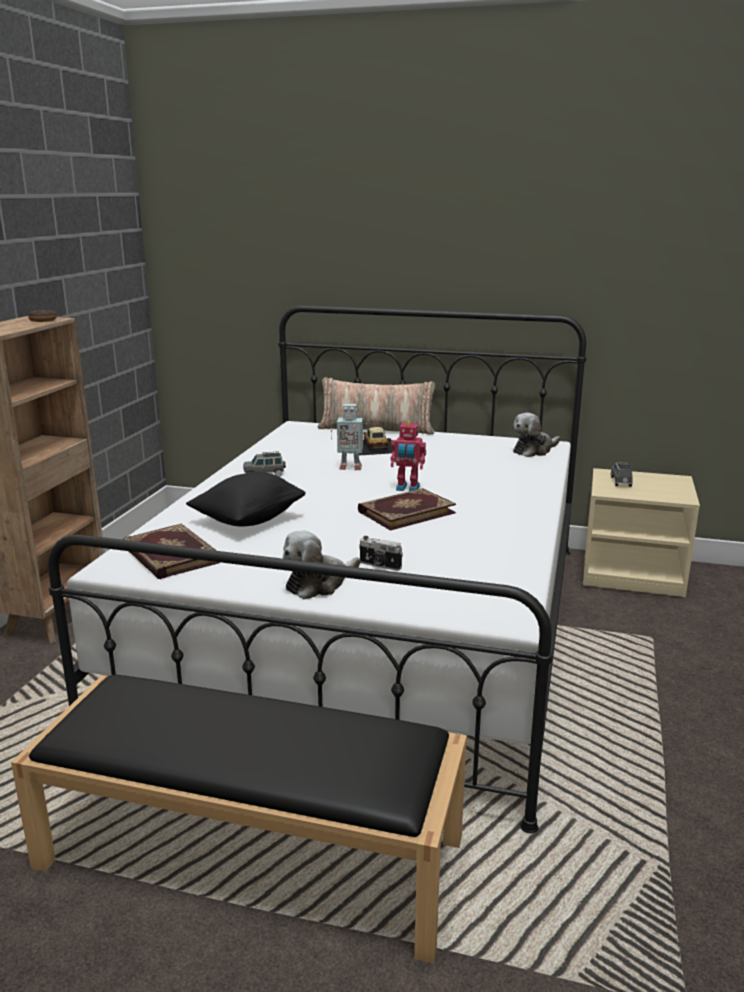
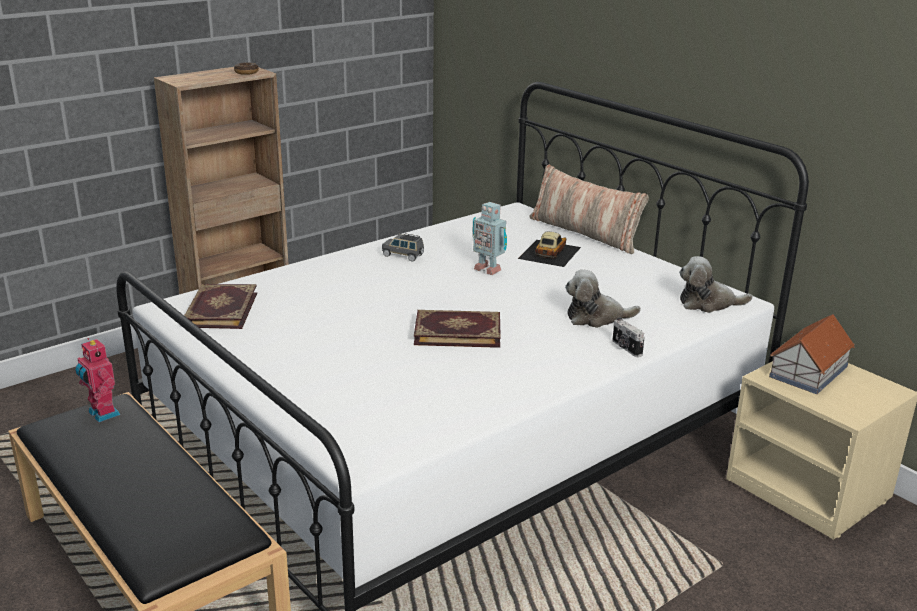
camera: 35 degrees right, 5 degrees up
black pillow [186,472,306,527] -> none
plush toy [283,531,361,599] -> plush toy moved to [565,270,641,328]
camera [359,536,403,571] -> camera moved to [612,318,645,357]
toy robot [391,421,426,491] -> toy robot moved to [75,338,120,422]
grey toy car [611,462,633,487] -> toy house [769,314,855,394]

